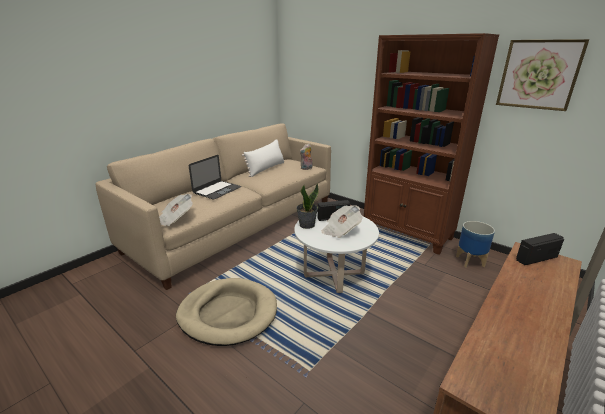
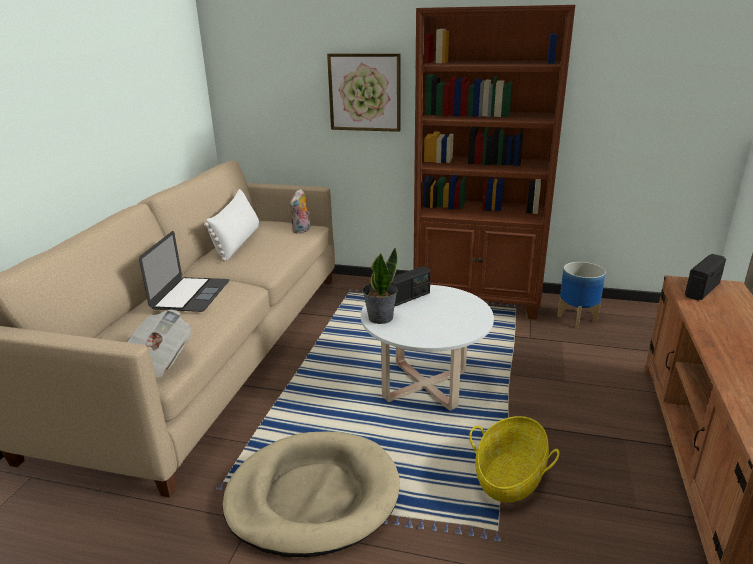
camera: 25 degrees left, 0 degrees up
newspaper [322,205,363,238] -> none
picture [496,39,589,111] -> picture moved to [327,53,401,132]
none -> basket [469,416,560,503]

